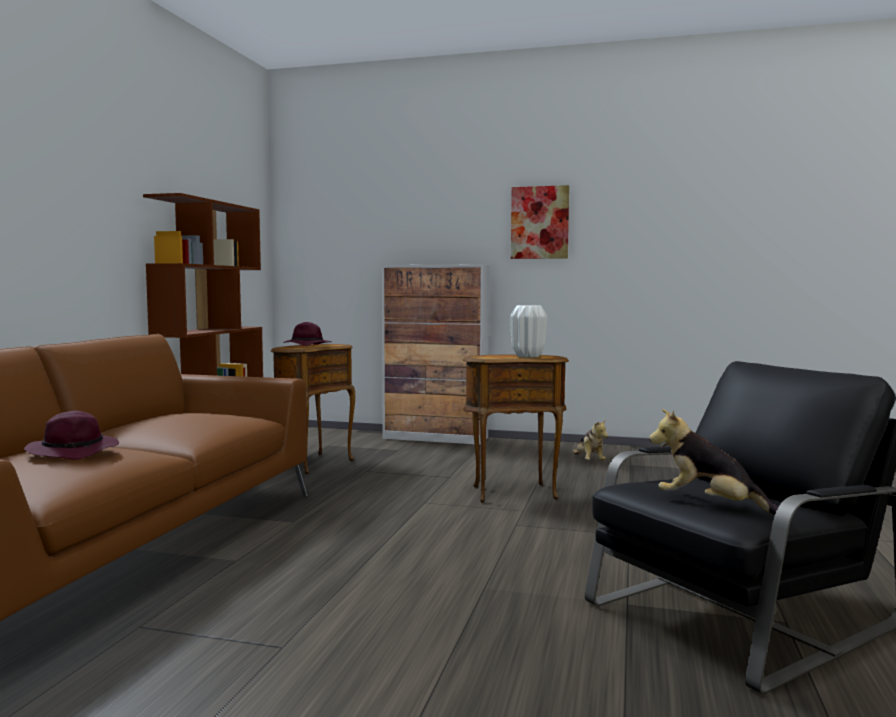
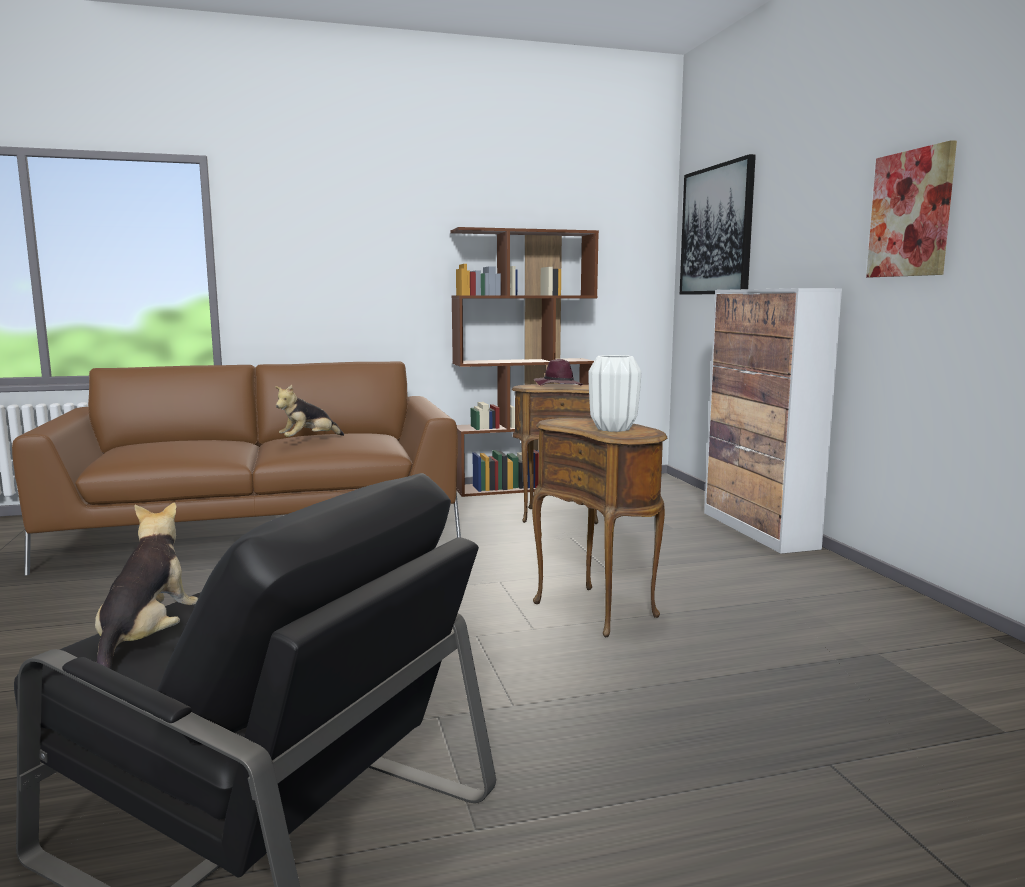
camera: 60 degrees right, 5 degrees up
purple hat [24,411,119,460] -> none
plush toy [573,420,608,460] -> plush toy moved to [275,385,344,437]
none -> picture [680,154,756,295]

